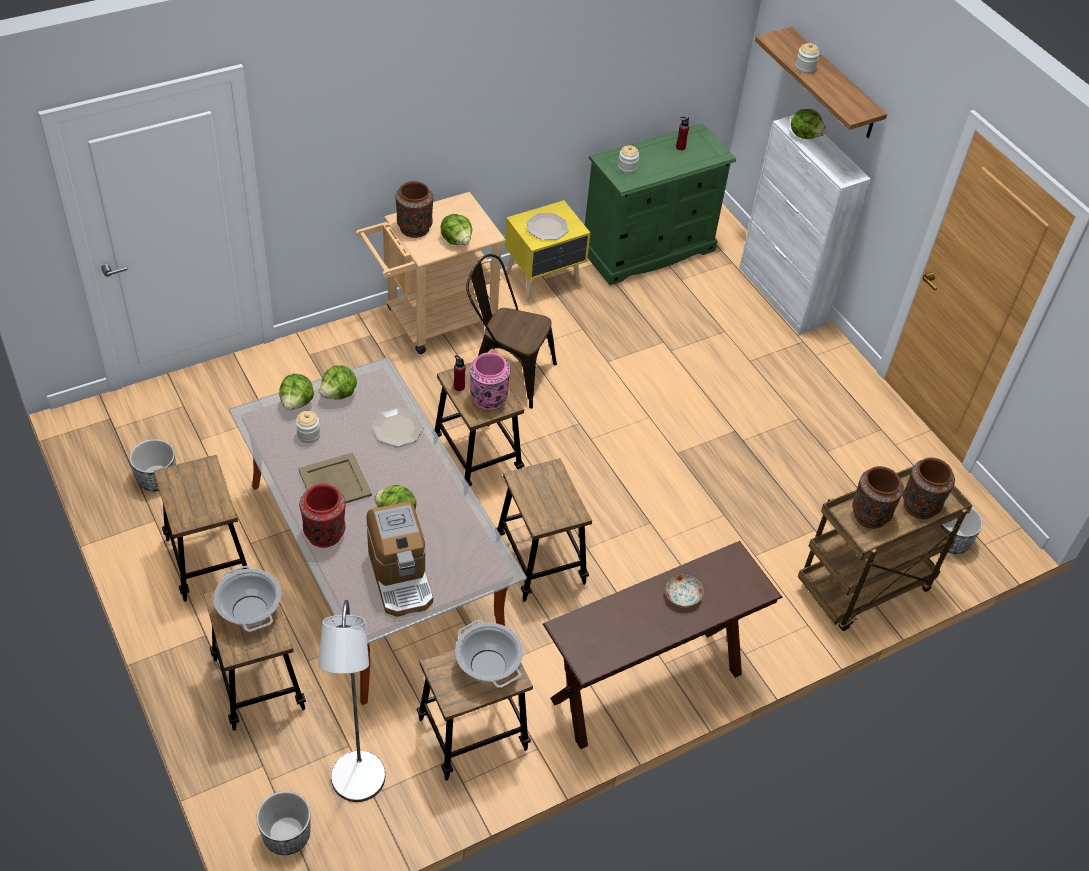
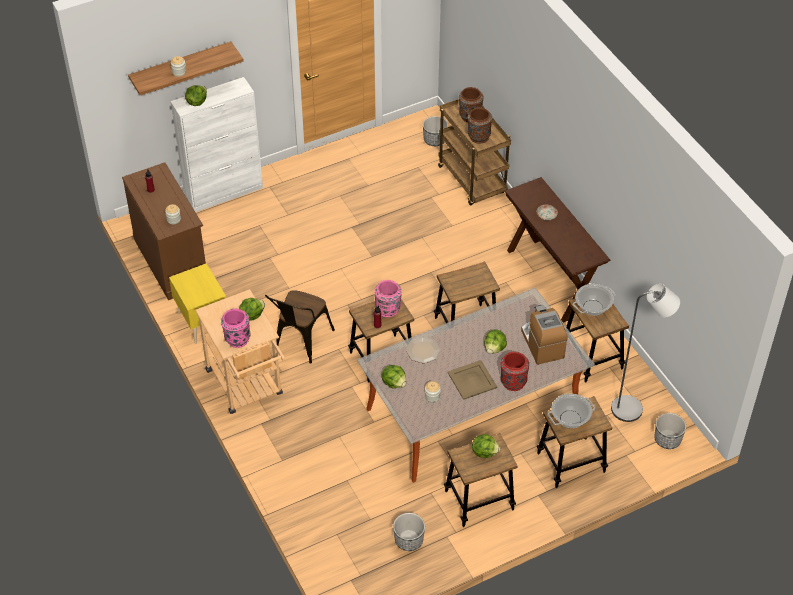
camera: 85 degrees left, 0 degrees up
lettuce [279,374,314,410] -> lettuce moved to [472,434,500,458]
coffee machine [366,501,433,617] -> coffee machine turned 90 degrees counterclockwise [521,305,568,365]
brown vase [395,181,434,238] -> pink vase [221,309,251,348]
plate [527,213,568,240] -> none
green dresser [585,123,736,285] -> brown dresser [122,162,206,300]

